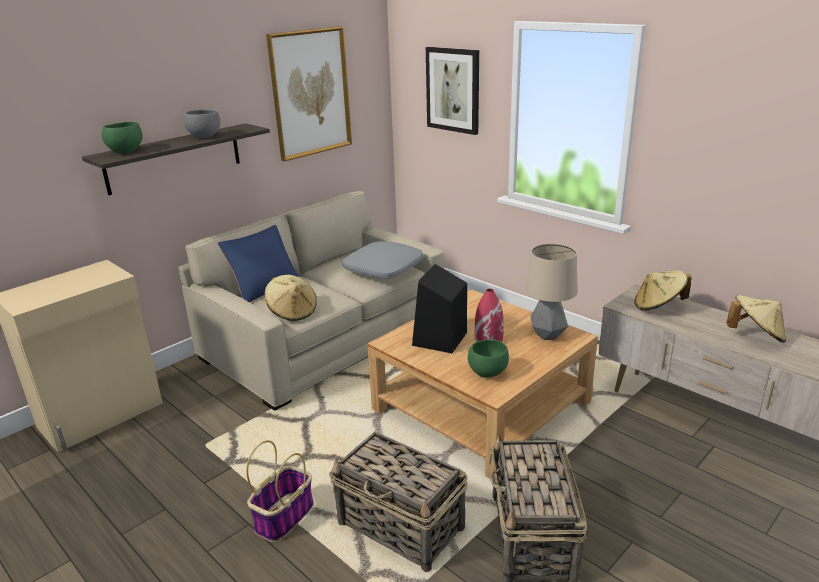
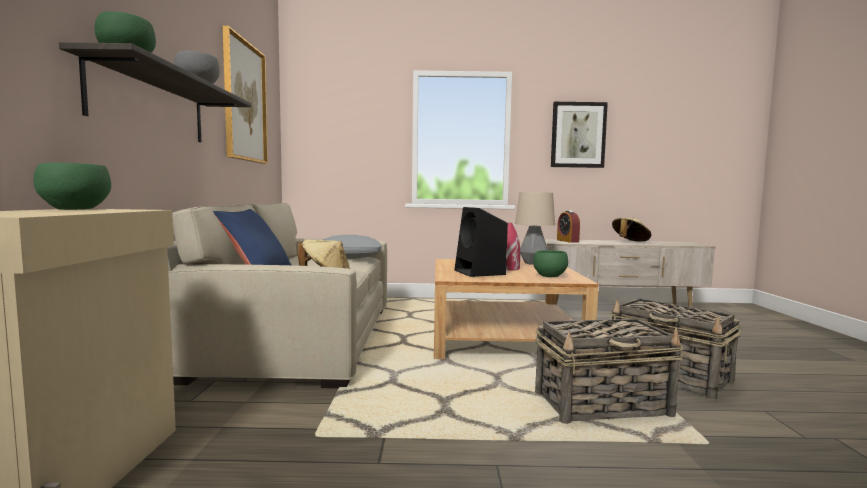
camera: 45 degrees left, 20 degrees down
basket [246,440,314,542] -> none
picture [426,47,479,135] -> picture moved to [551,102,608,168]
beige hat [635,270,692,311] -> alarm clock [557,211,580,243]
none -> green bowl [33,163,111,210]

